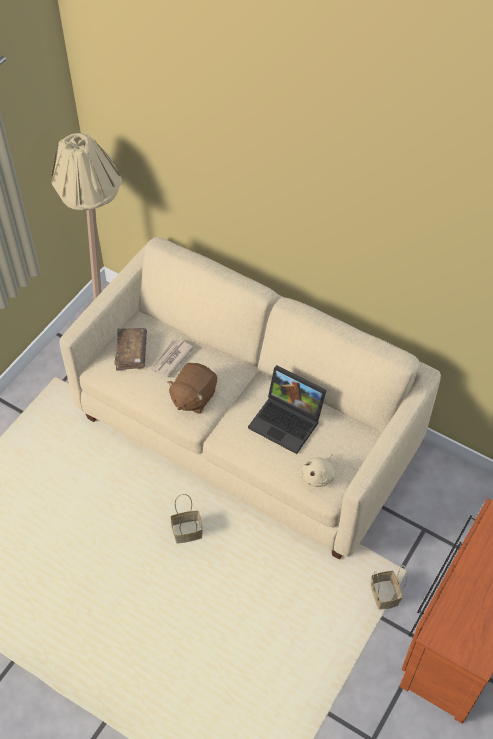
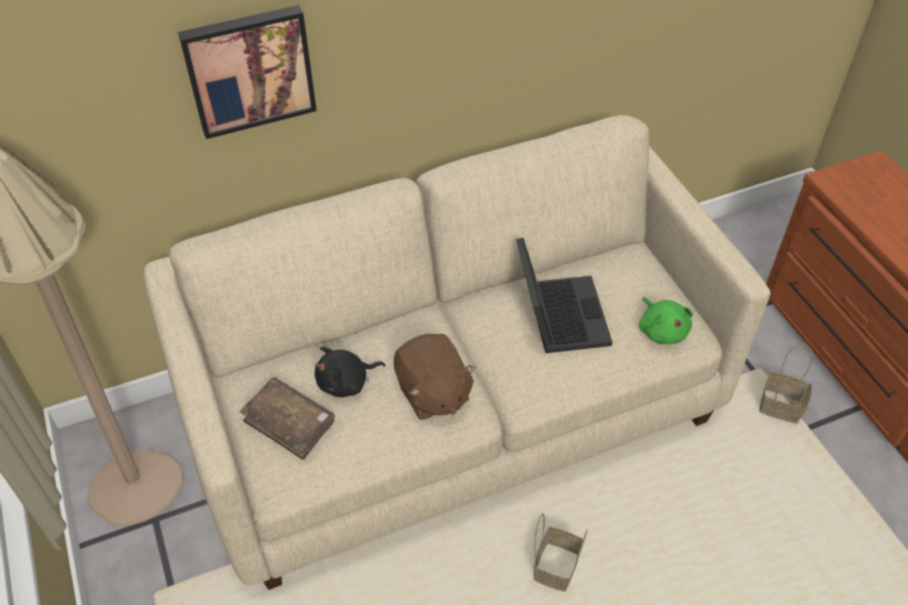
camera: 55 degrees left, 5 degrees down
newspaper [150,339,194,377] -> black plush toy [315,347,385,397]
laptop [248,365,326,454] -> laptop turned 75 degrees counterclockwise [516,238,612,353]
beige plush toy [302,454,335,487] -> green plush toy [639,297,693,344]
none -> picture [178,5,317,139]

